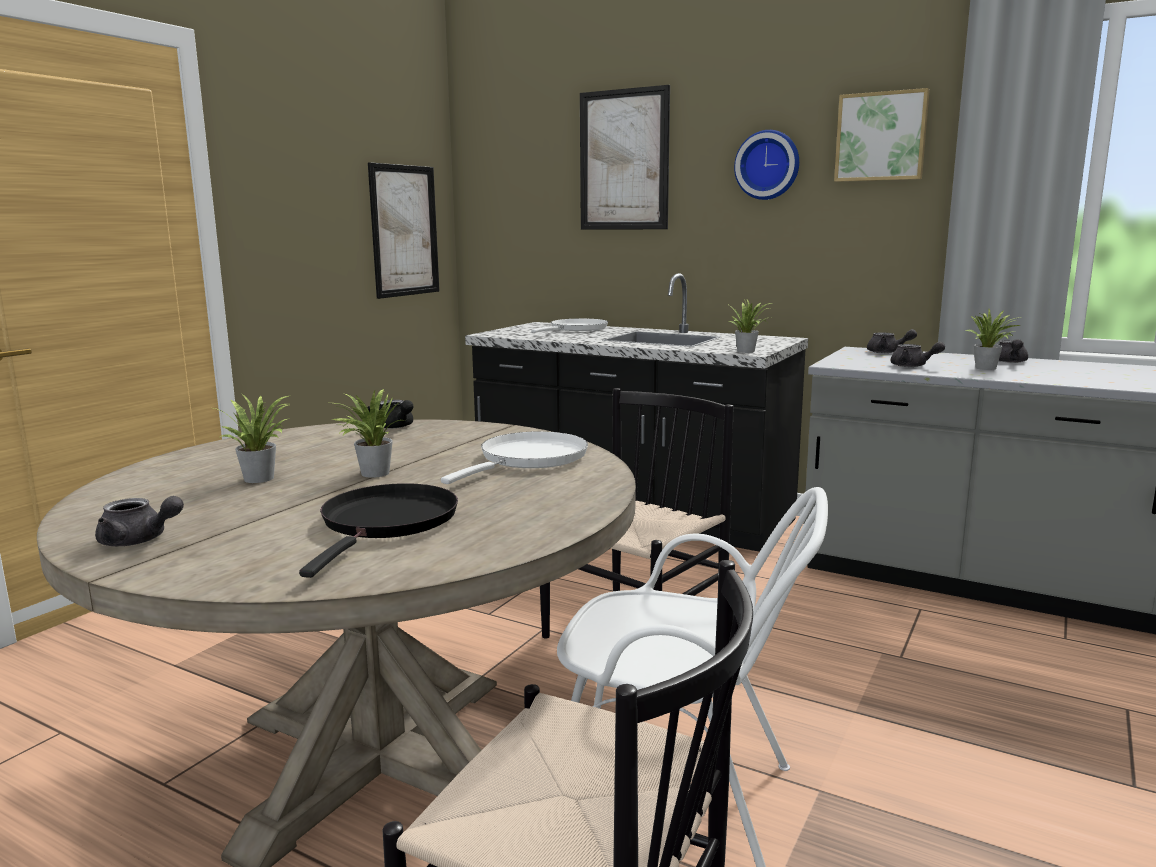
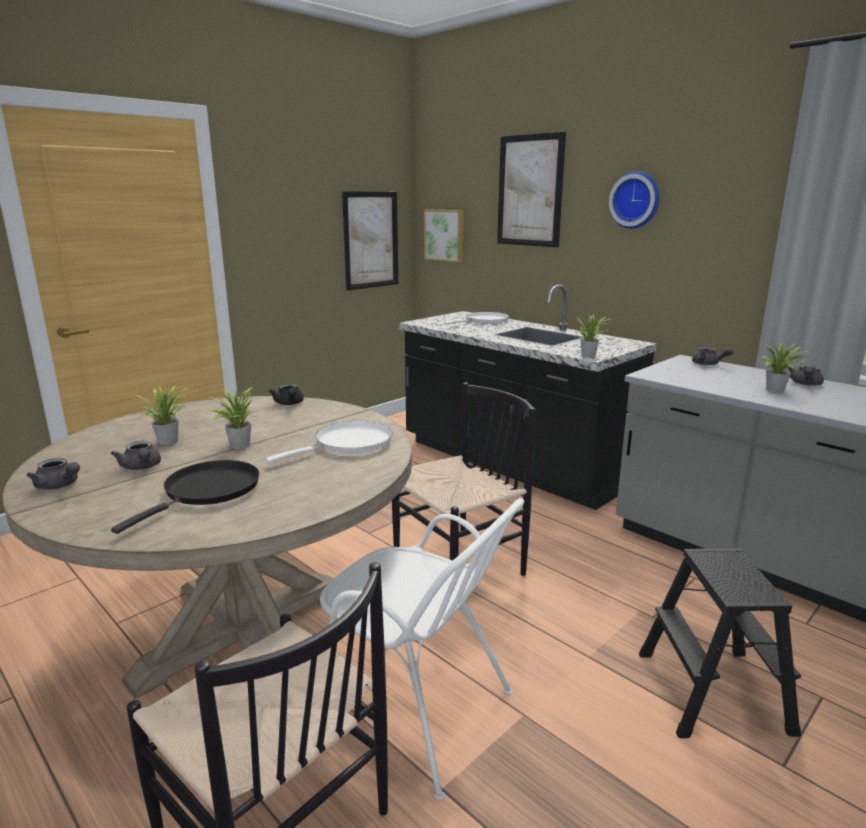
camera: 15 degrees right, 5 degrees up
picture [834,88,930,182] -> picture moved to [424,209,464,262]
grey teapot [891,342,945,367] -> grey teapot moved to [111,441,161,470]
none -> black step ladder [639,548,801,738]

